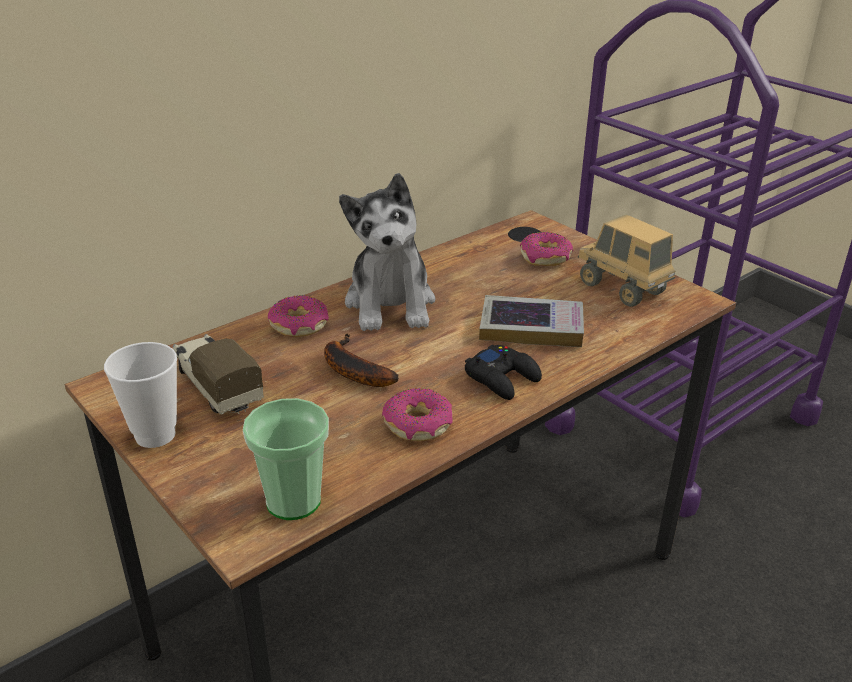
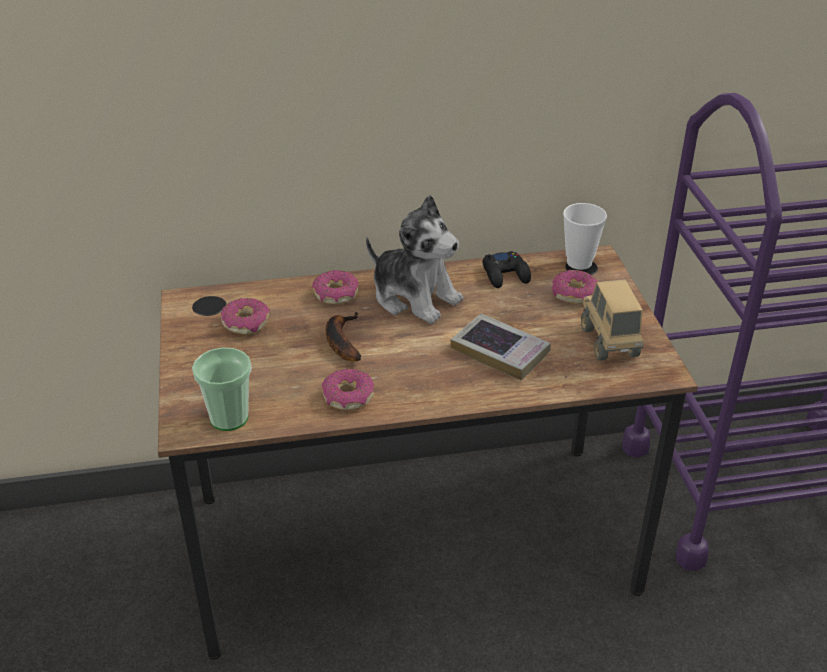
camera: 30 degrees right, 5 degrees up
cup [104,342,177,448] -> cup moved to [563,203,607,270]
toy truck [173,334,264,414] -> donut [221,298,270,335]
plush toy [339,173,435,331] -> plush toy turned 75 degrees counterclockwise [366,195,463,324]
black game controller [465,345,542,400] -> black game controller moved to [483,251,531,288]

